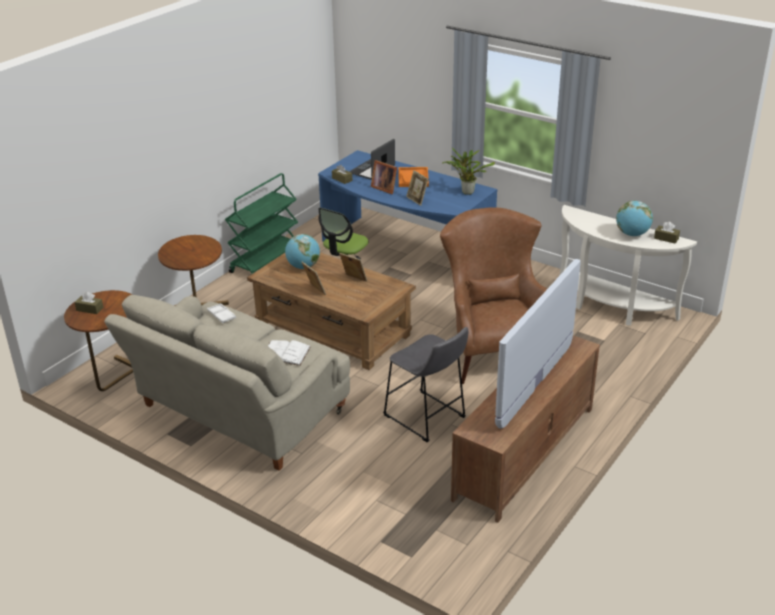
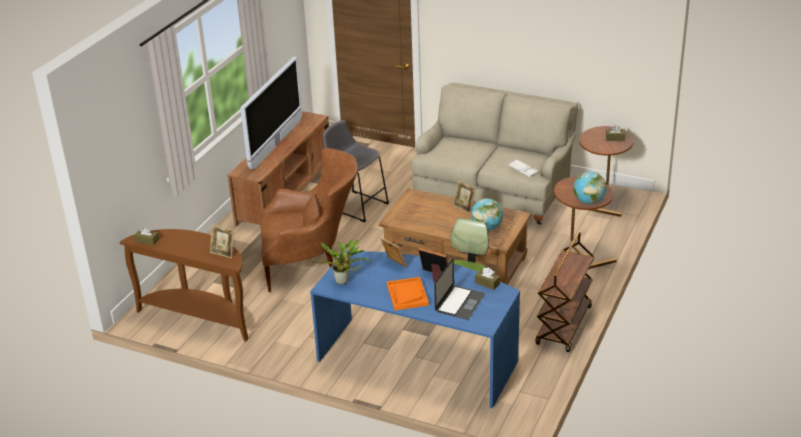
camera: 170 degrees right, 0 degrees up
green cart [225,173,298,274] -> brown cart [536,232,594,352]
white book [268,340,311,366] -> none
picture frame [339,253,367,282] -> picture frame moved to [210,224,234,258]
brown armchair [440,207,547,384] -> brown armchair turned 75 degrees counterclockwise [260,148,358,292]
white console table [559,205,697,326] -> brown console table [120,229,249,341]
globe [616,201,653,236] -> globe moved to [573,172,606,204]

